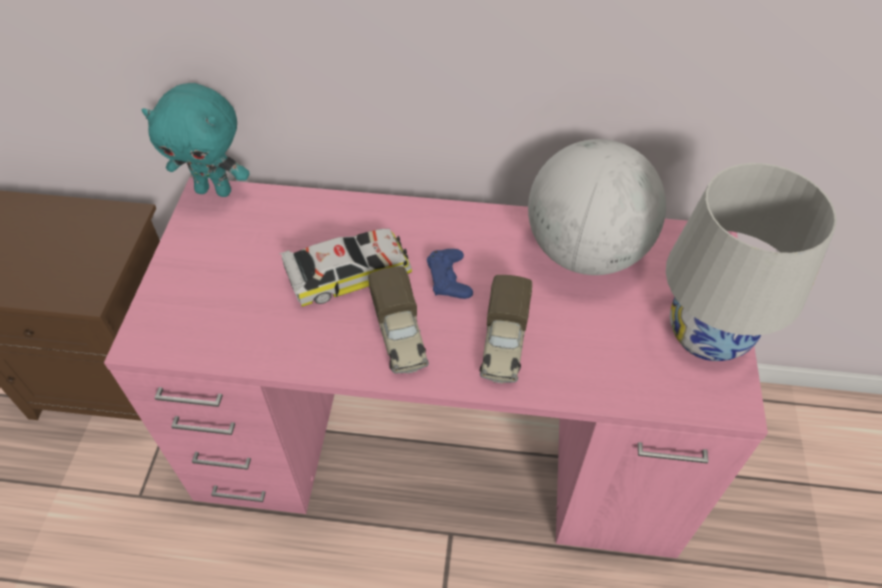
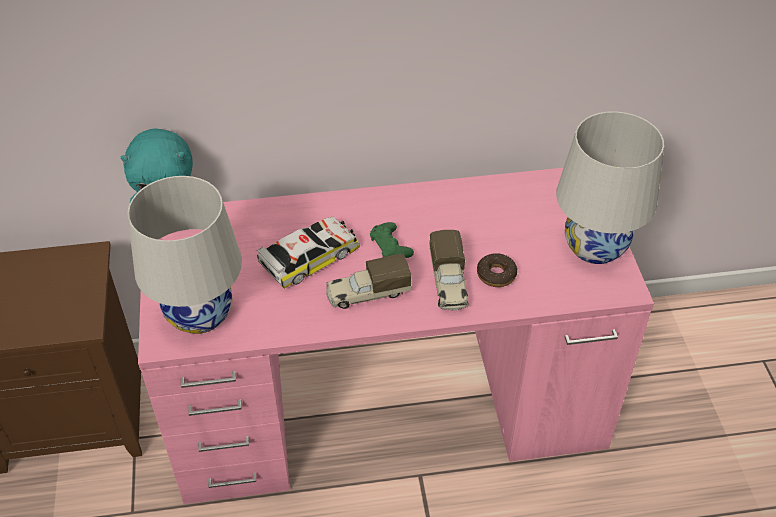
camera: 15 degrees left, 5 degrees down
toy truck [368,266,429,374] -> toy truck turned 105 degrees clockwise [326,254,411,309]
blue game controller [427,249,473,299] -> green game controller [370,222,414,258]
globe [528,139,666,275] -> none
none -> white table lamp [127,176,242,334]
none -> donut [477,253,517,287]

